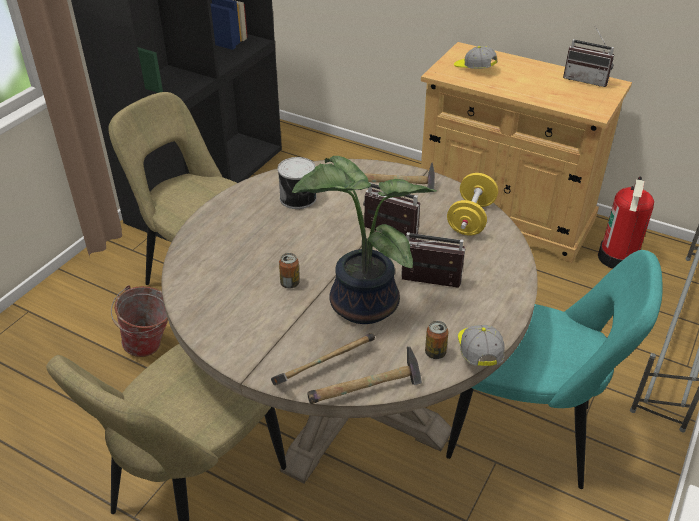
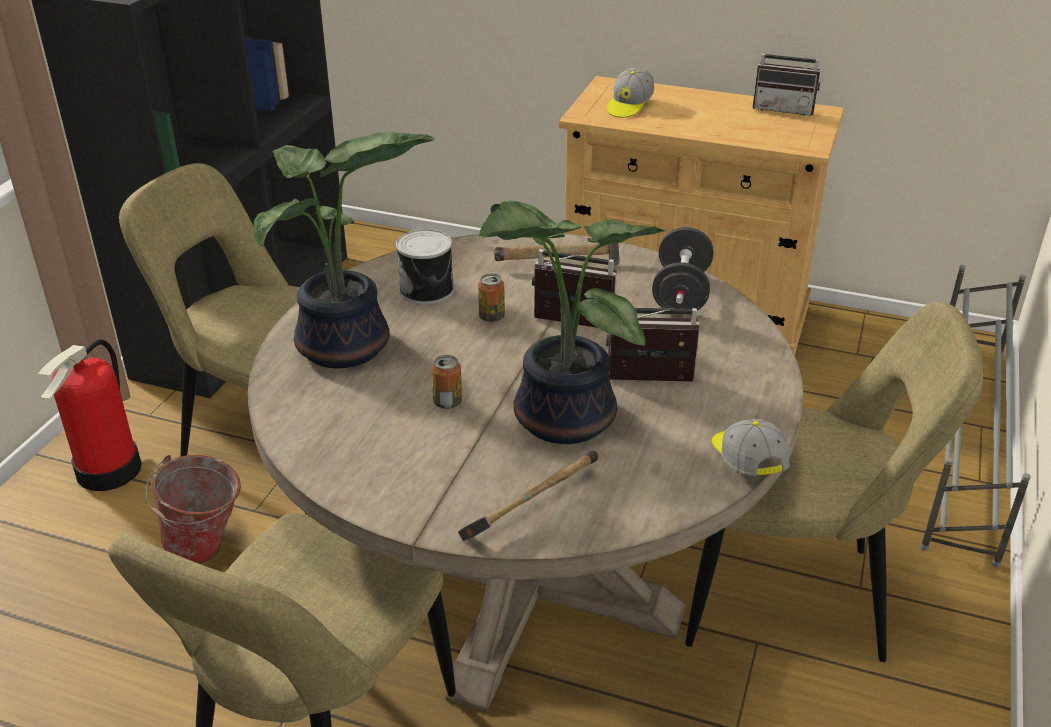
camera: 10 degrees left, 5 degrees down
hammer [307,346,422,404] -> none
can [425,321,449,359] -> can moved to [478,273,505,323]
turquoise chair [446,250,663,489] -> beige chair [685,302,983,662]
yellow dumbbell [447,173,498,236] -> black dumbbell [652,227,714,310]
cap [454,46,498,69] -> cap turned 90 degrees counterclockwise [607,68,654,118]
fire extinguisher [598,176,654,269] -> fire extinguisher moved to [38,339,142,491]
none -> potted plant [254,132,435,369]

